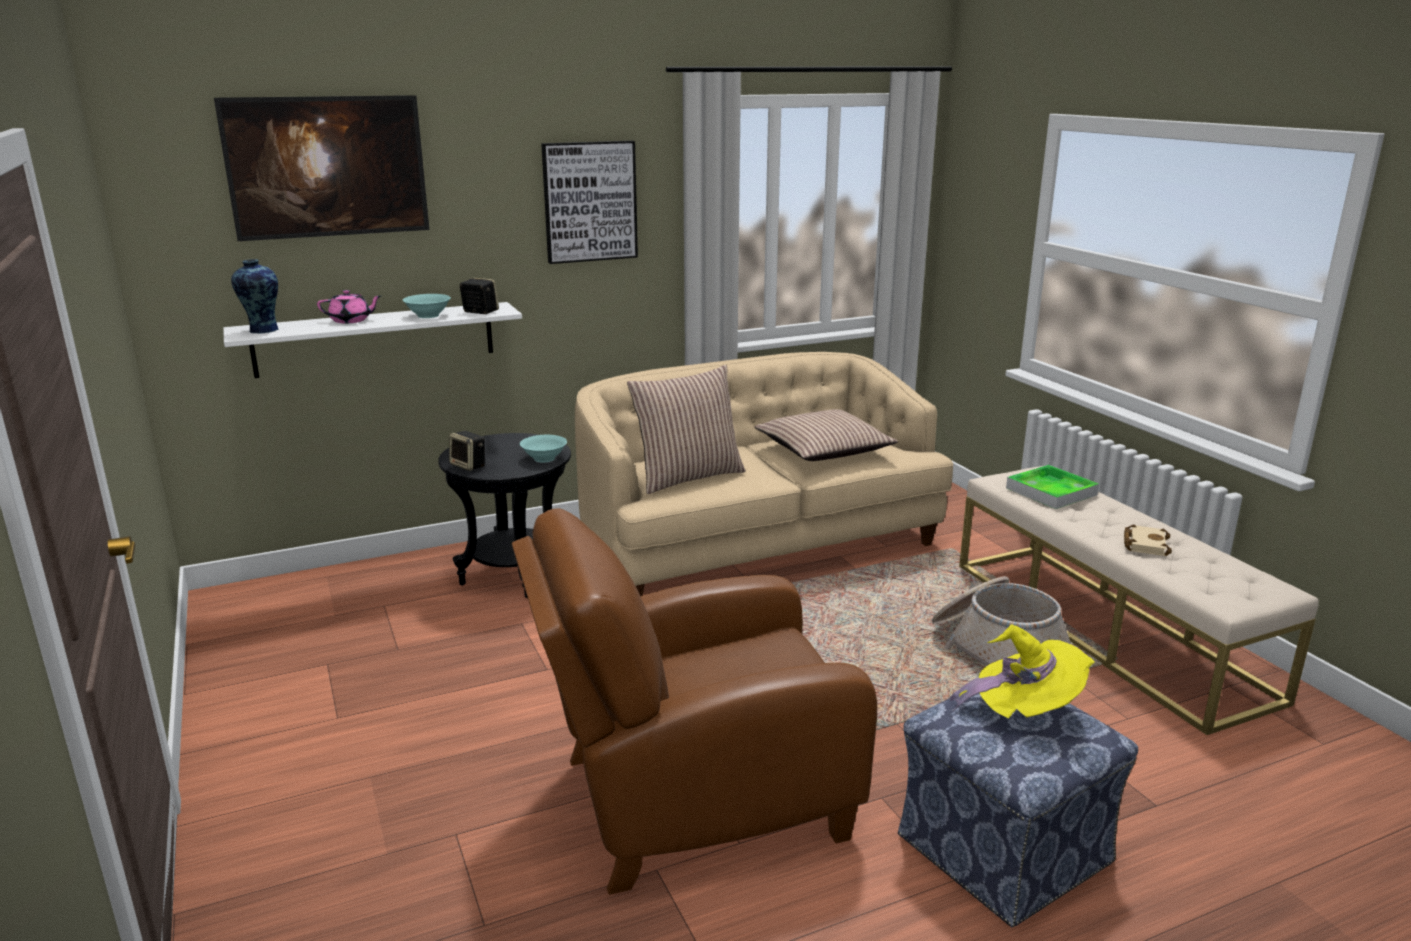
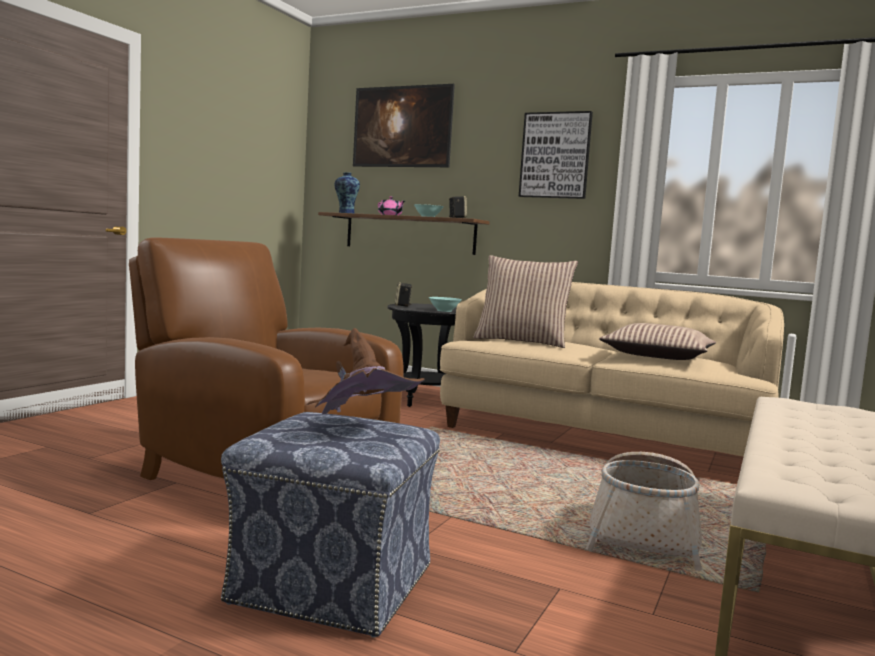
camera: 50 degrees right, 15 degrees down
white shelf [223,302,522,378] -> brown shelf [318,212,490,255]
yellow hat [950,624,1095,718] -> brown hat [306,328,425,414]
tray [1006,465,1099,509] -> none
beige book [1124,524,1172,556] -> none

